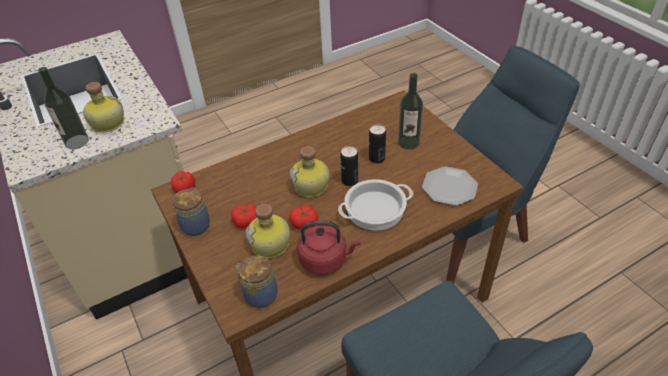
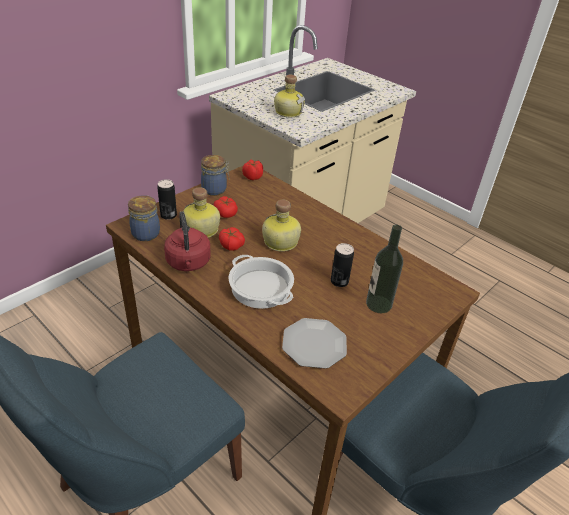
camera: 70 degrees right, 5 degrees down
bottle [38,67,89,149] -> none
can [340,146,358,186] -> can moved to [157,179,177,220]

